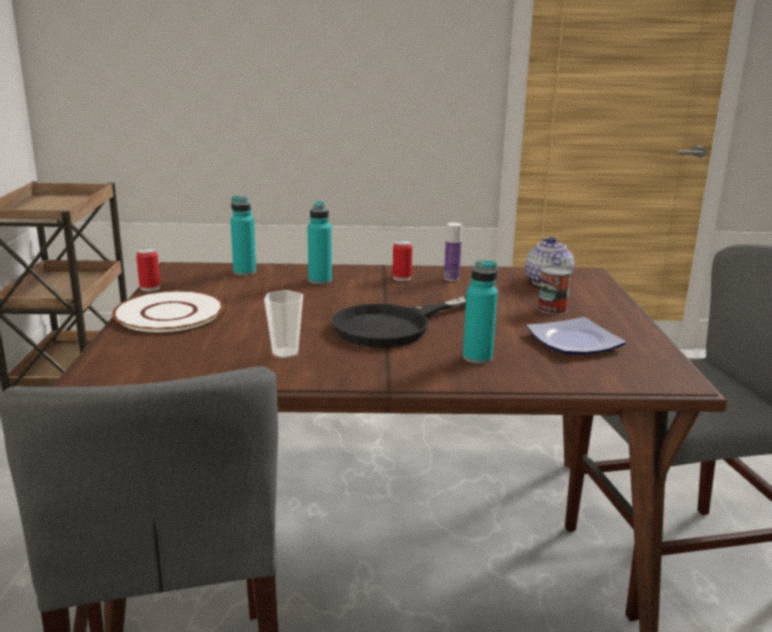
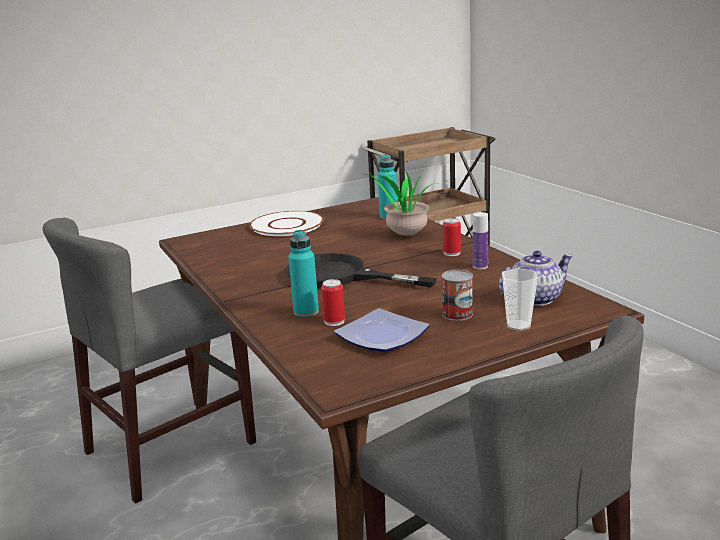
camera: 65 degrees right, 0 degrees up
can [136,248,160,291] -> can moved to [321,279,345,326]
cup [264,290,303,359] -> cup moved to [502,268,538,331]
turquoise bottle [308,201,332,284] -> potted plant [366,169,441,235]

